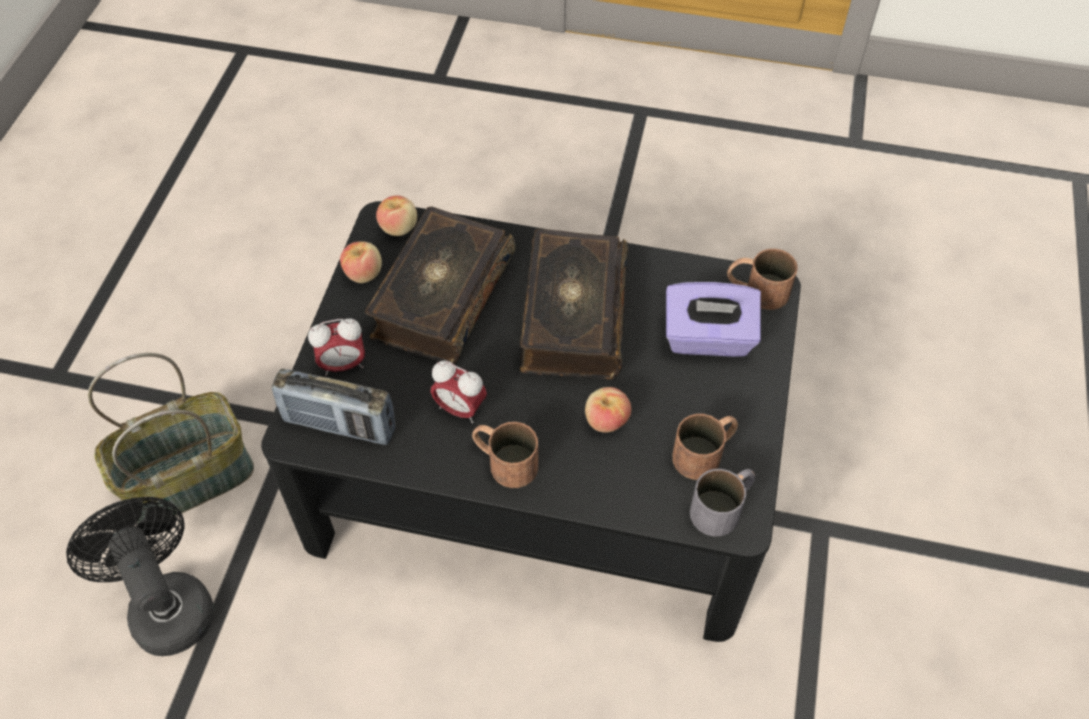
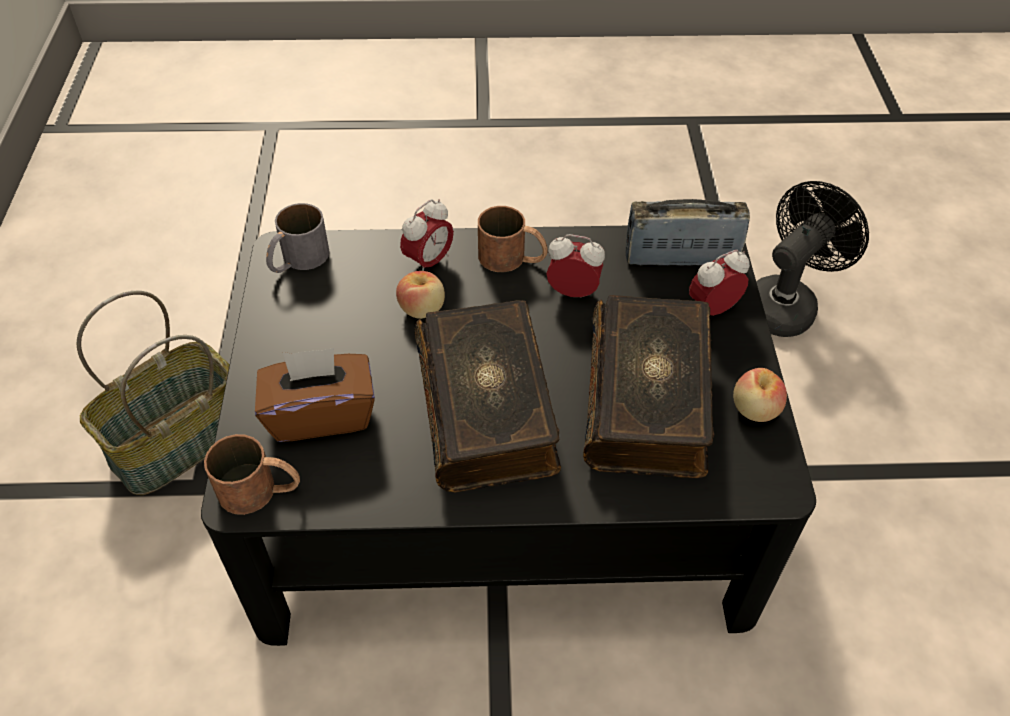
camera: 165 degrees right, 5 degrees down
black fan [66,497,214,656] -> black fan turned 90 degrees counterclockwise [756,181,869,337]
basket [88,353,254,523] -> basket moved to [77,291,230,495]
apple [376,195,417,236] -> none
purple tissue box [666,282,761,357] -> brown tissue box [255,348,375,442]
brown mug [672,414,738,480] -> none
none -> alarm clock [400,199,454,271]

